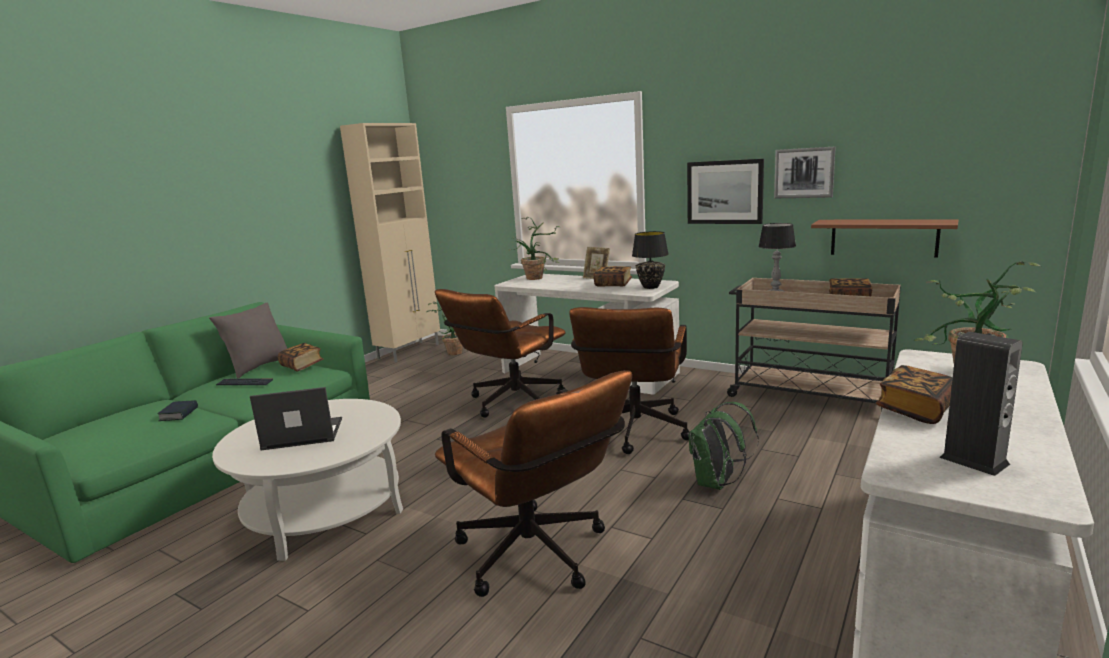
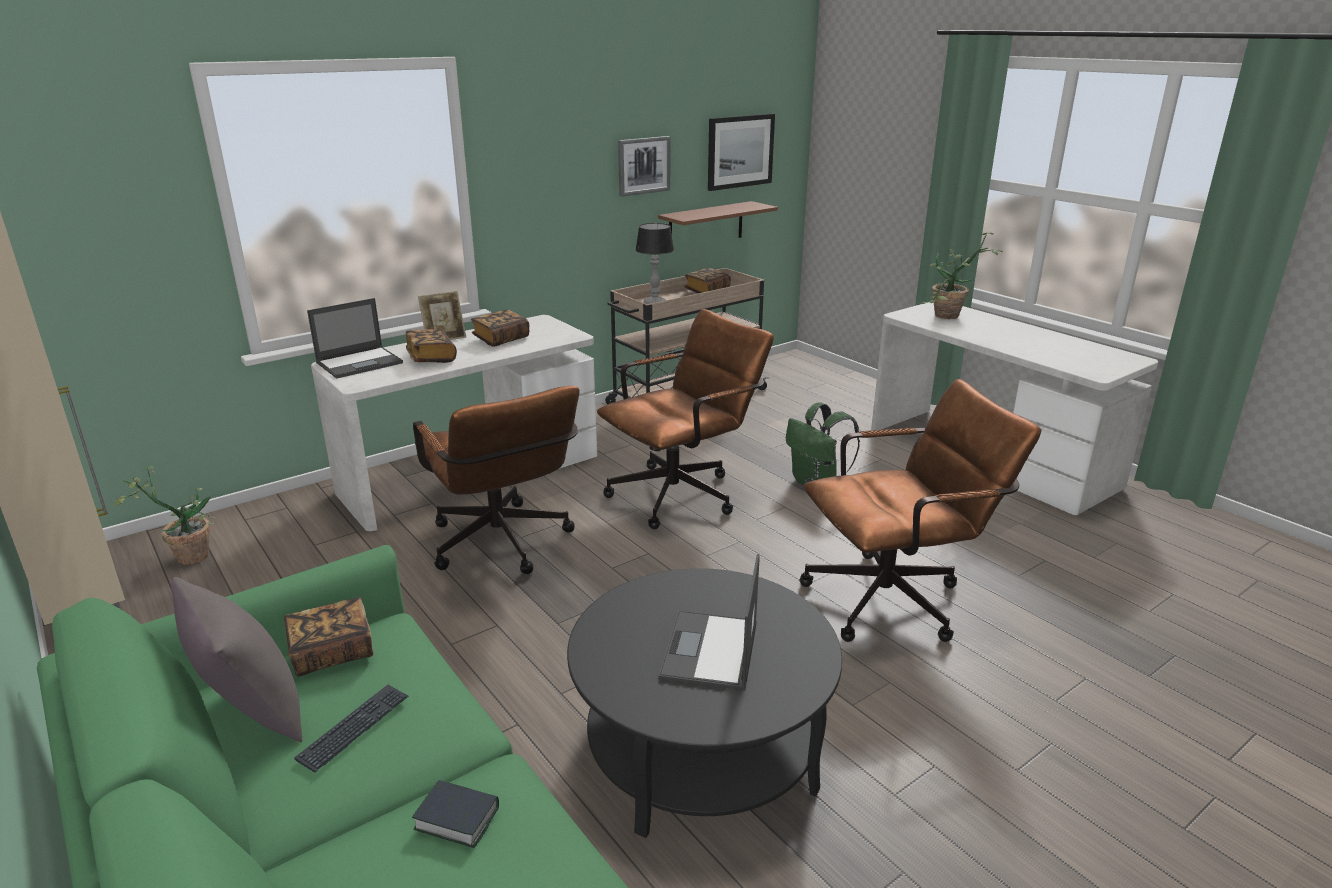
camera: 70 degrees left, 10 degrees up
white coffee table [212,399,403,561] -> black coffee table [567,568,842,838]
potted plant [509,217,560,280] -> laptop [307,298,403,379]
brown office chair [569,307,690,454] -> brown office chair turned 75 degrees counterclockwise [597,309,774,529]
black table lamp [632,231,669,289] -> none
picture [687,159,764,224] -> picture moved to [708,114,775,191]
book [876,365,953,424] -> book moved to [406,329,457,363]
speaker [939,332,1023,476] -> none

